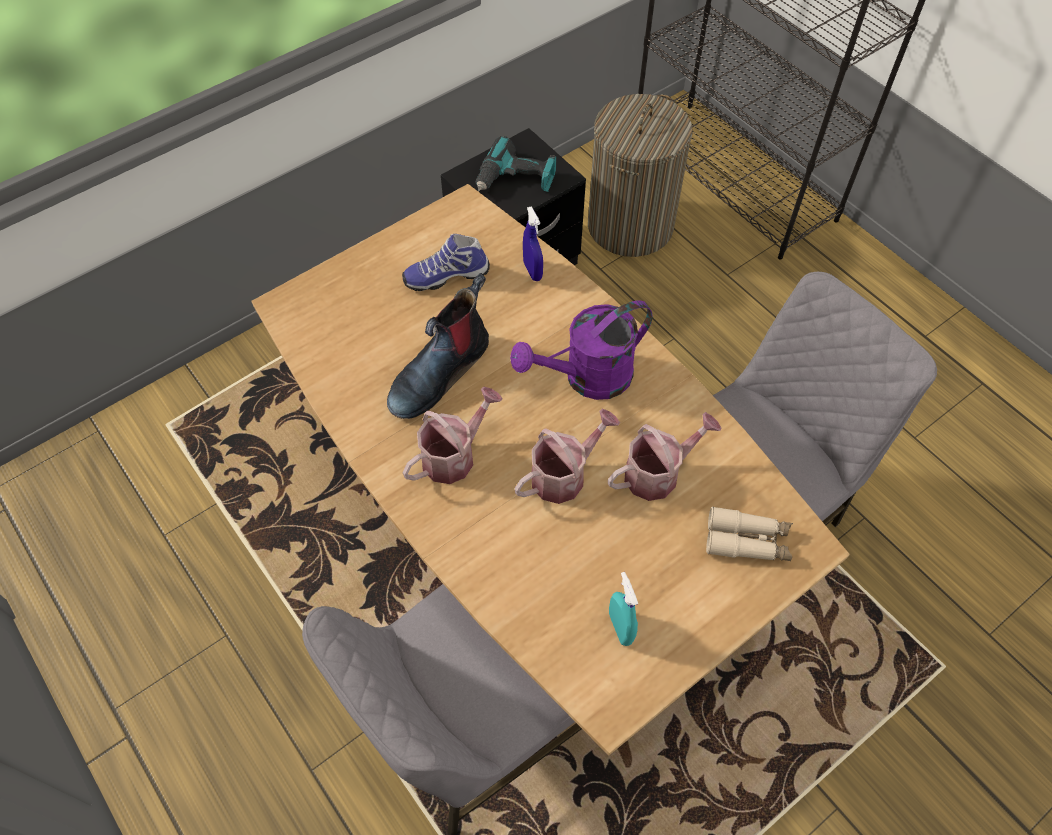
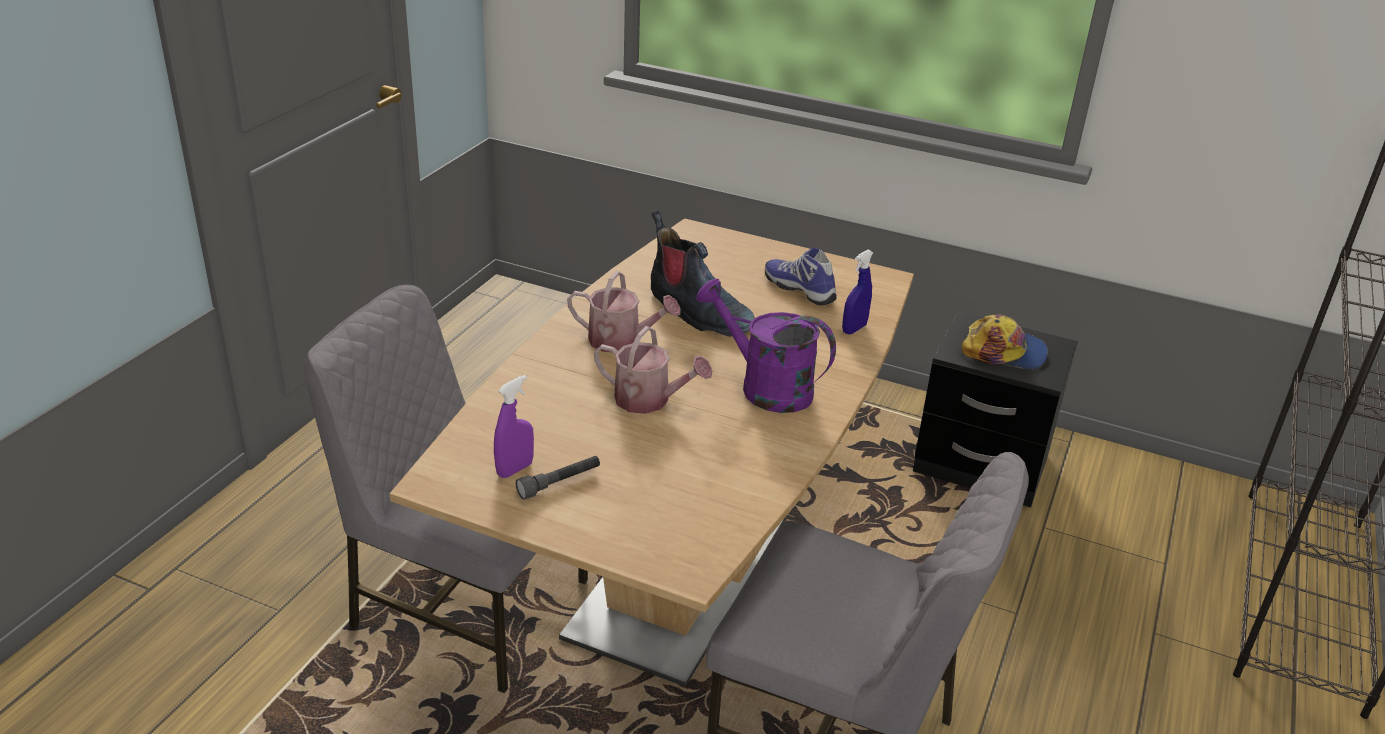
camera: 60 degrees right, 25 degrees down
boot [387,273,489,419] -> boot turned 150 degrees counterclockwise [651,211,755,337]
power drill [476,136,556,192] -> cap [962,315,1048,369]
laundry basket [588,94,693,257] -> none
watering can [608,412,722,501] -> none
turquoise spray bottle [609,572,638,646] -> purple spray bottle [494,375,534,478]
beige binoculars [706,506,793,561] -> none
none -> grey flashlight [516,456,600,499]

